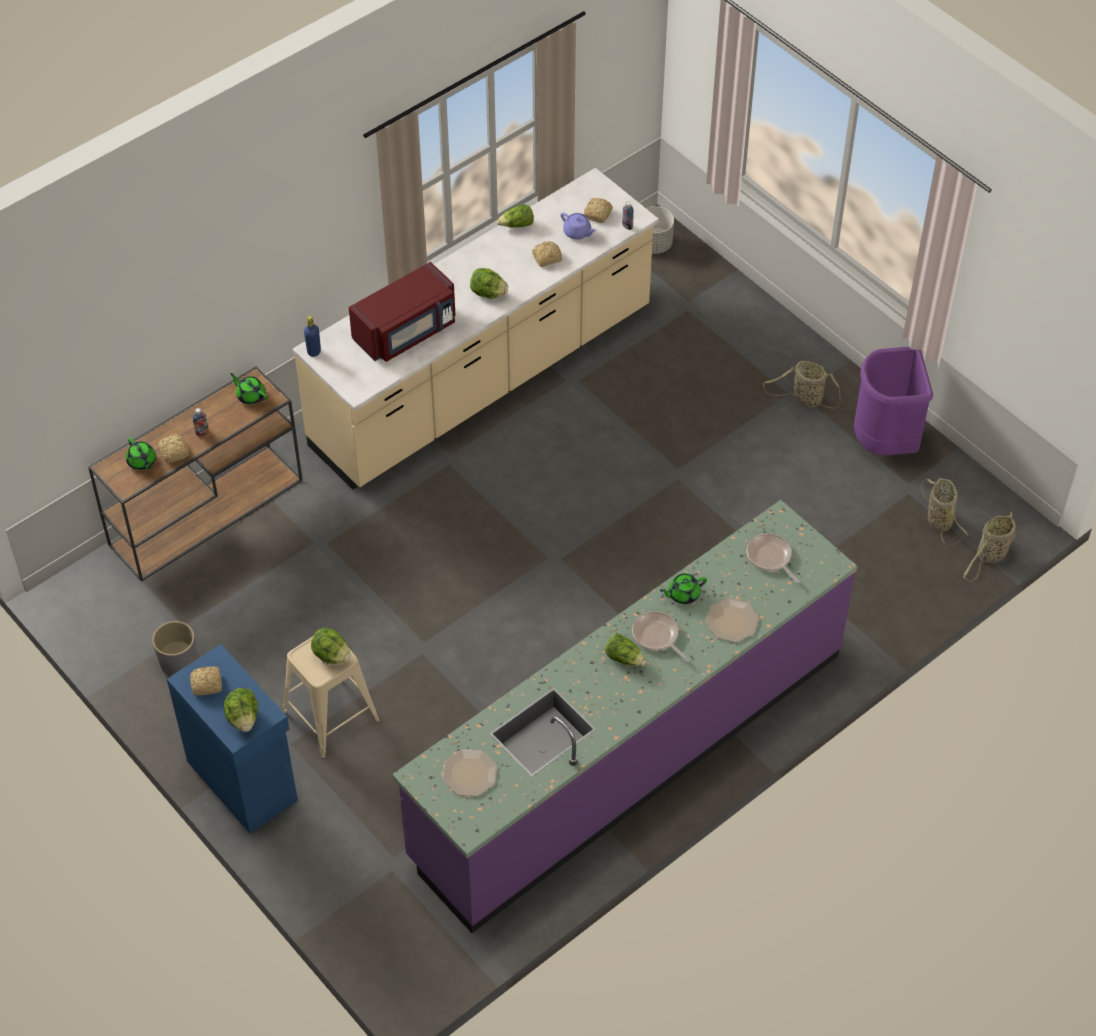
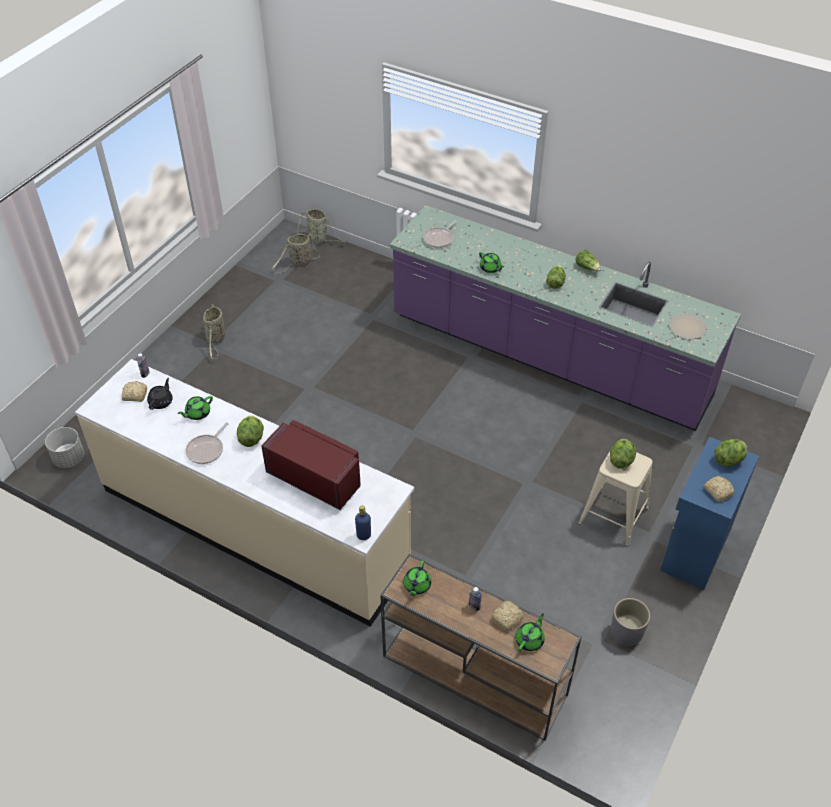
camera: 110 degrees left, 5 degrees down
lettuce [497,204,534,227] -> lettuce moved to [575,250,601,272]
bread [532,241,562,267] -> green teapot [177,396,213,420]
purple teapot [561,213,596,240] -> black teapot [147,378,173,410]
frying pan [632,611,689,662] -> frying pan moved to [185,422,228,464]
plate [705,598,759,642] -> none
purple trash can [854,347,933,455] -> none

